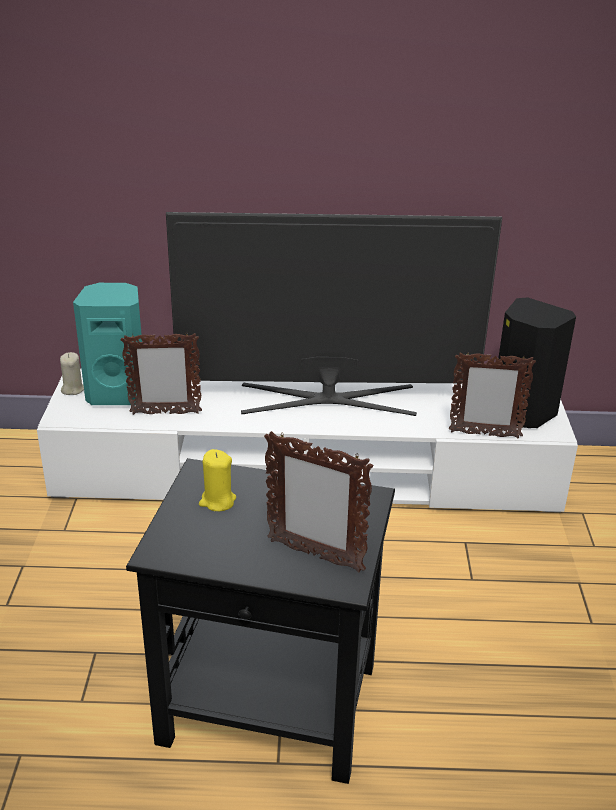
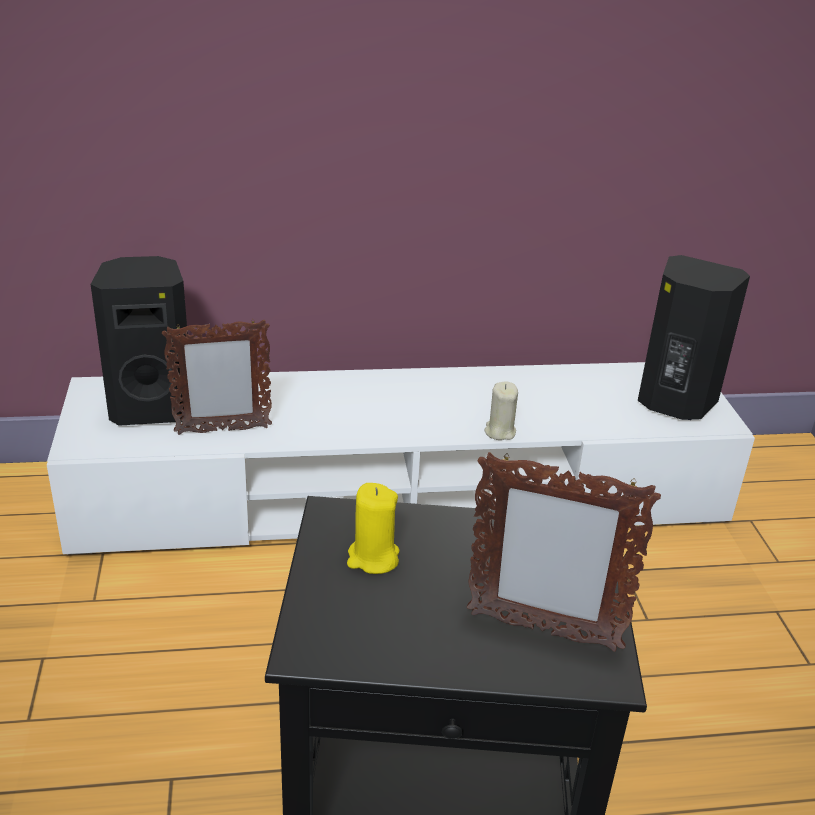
camera: 10 degrees left, 0 degrees up
beige candle [60,352,84,395] -> beige candle moved to [484,381,518,440]
turquoise speaker [73,283,142,405] -> black speaker [91,256,188,426]
television [166,212,502,416] -> none
picture frame [449,352,536,438] -> none

